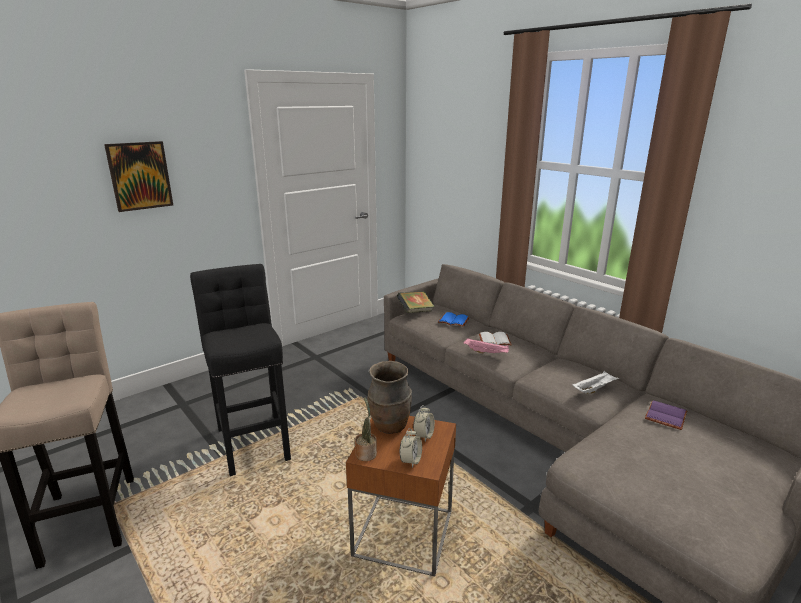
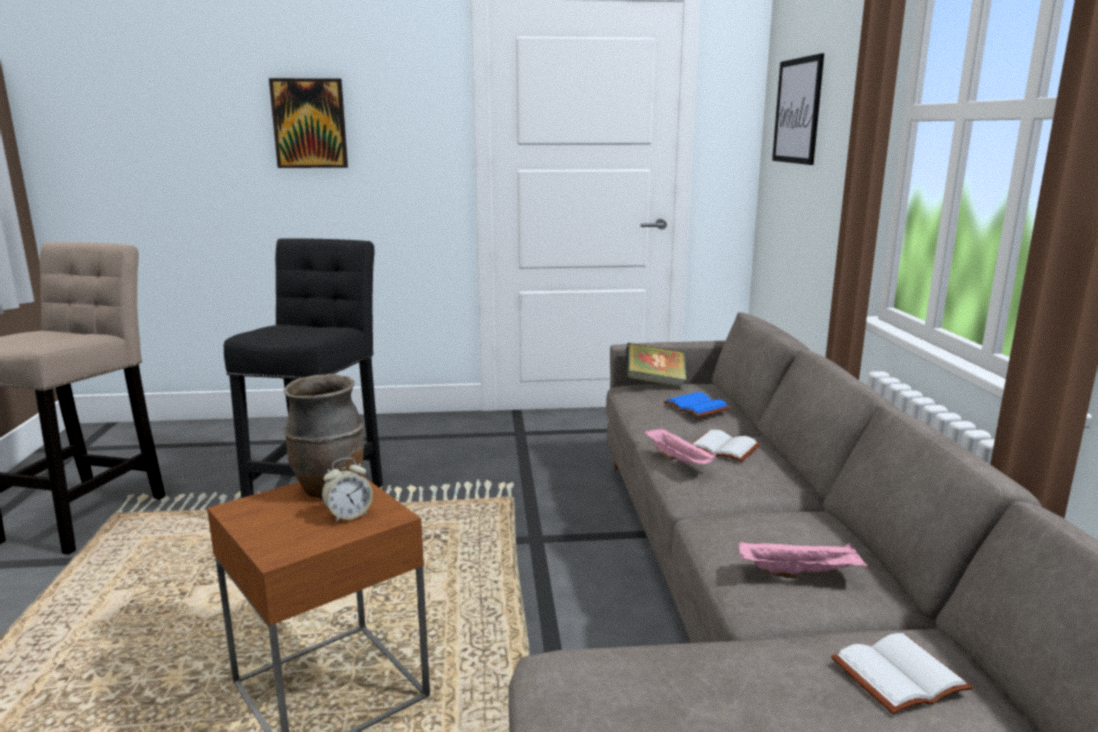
camera: 35 degrees right, 5 degrees down
potted plant [355,397,377,461] -> none
alarm clock [400,428,422,468] -> none
white tray [572,371,619,394] -> pink tray [739,541,868,578]
purple book [645,400,687,430] -> white book [831,633,973,714]
none -> picture [772,53,824,165]

